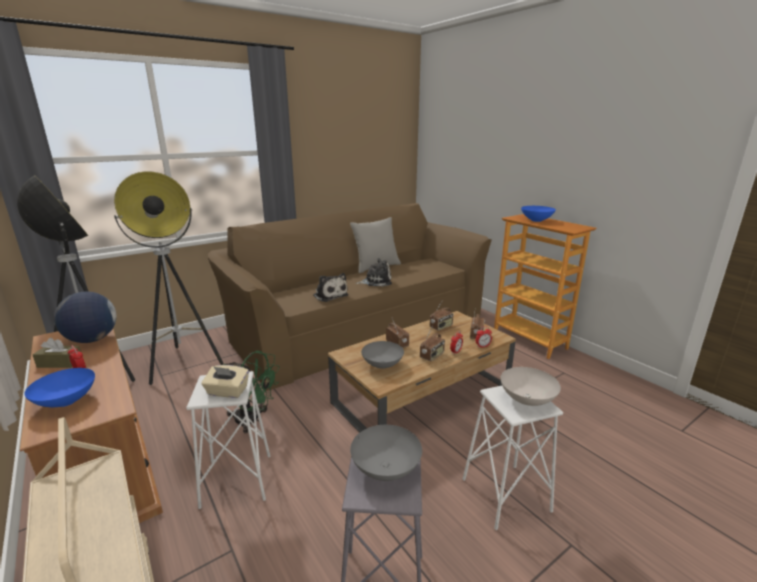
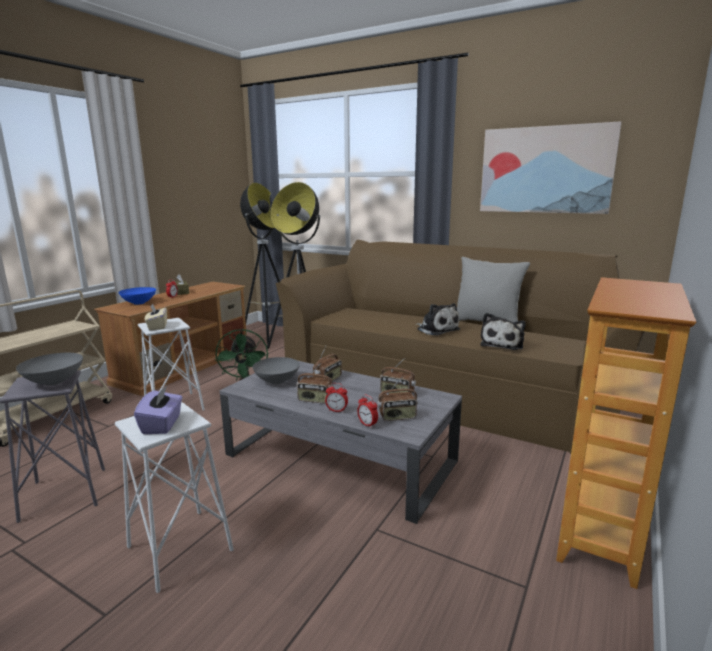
camera: 65 degrees right, 5 degrees down
globe [54,291,117,343] -> none
plush toy [313,273,348,302] -> plush toy moved to [480,313,526,350]
brown coffee table [328,311,516,433] -> grey coffee table [220,361,462,524]
white bowl [500,367,561,406] -> purple tissue box [134,385,183,434]
blue bowl [521,206,556,222] -> none
none -> picture [480,121,622,214]

